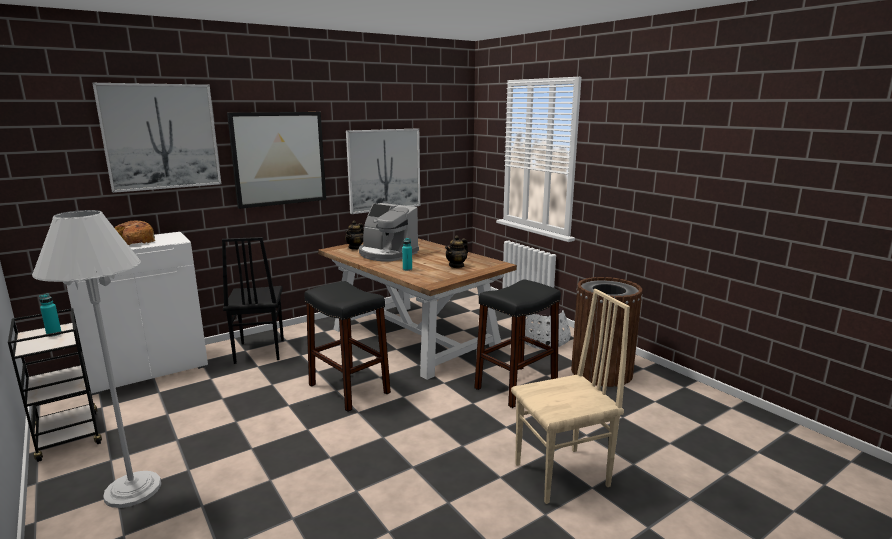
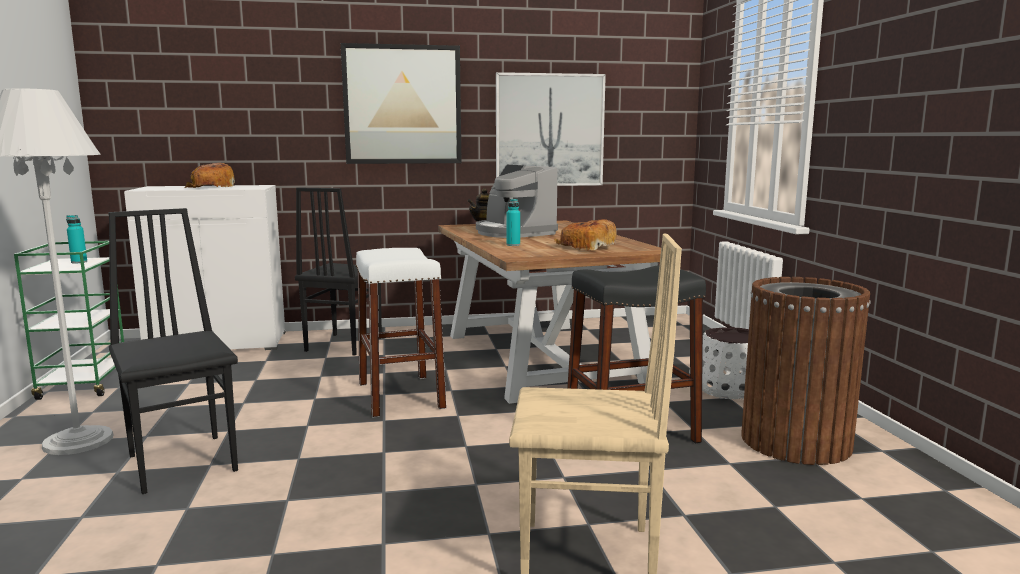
camera: 25 degrees right, 5 degrees down
black cart [8,308,102,462] -> green cart [14,241,124,400]
picture [93,83,221,193] -> none
black stool [304,281,391,412] -> white stool [356,248,447,418]
teapot [445,235,468,268] -> bread [554,219,617,251]
none -> black chair [108,208,238,494]

